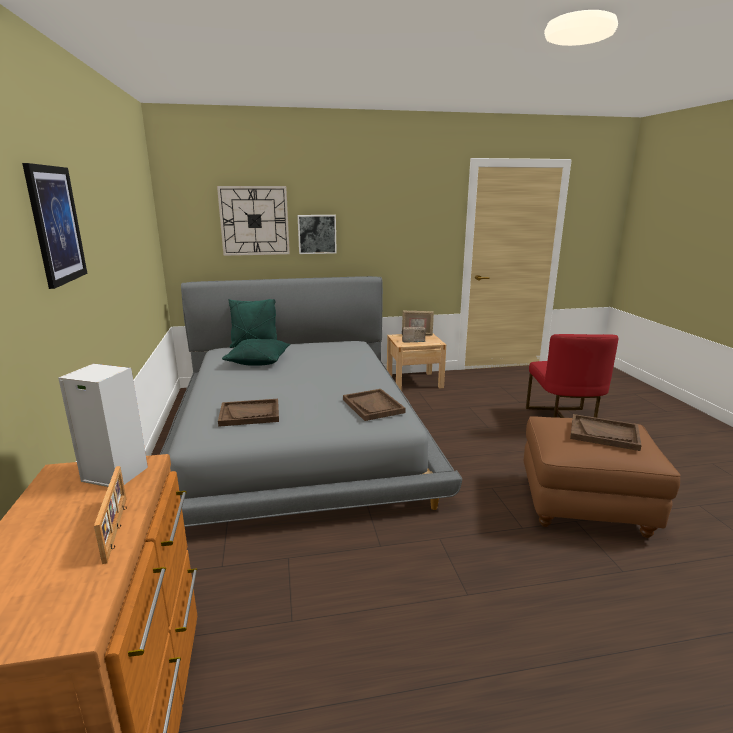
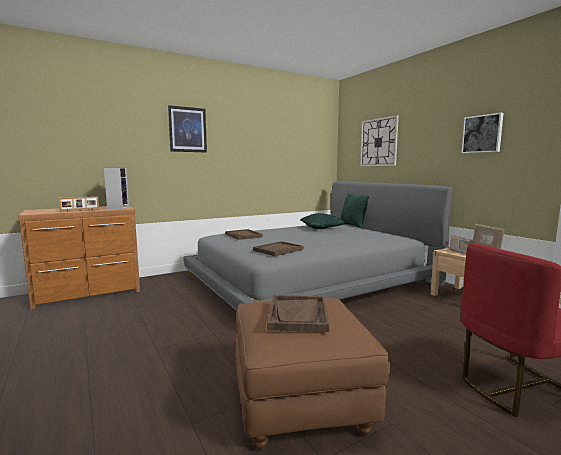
camera: 70 degrees right, 10 degrees down
picture [297,215,337,254] -> picture moved to [461,113,503,153]

